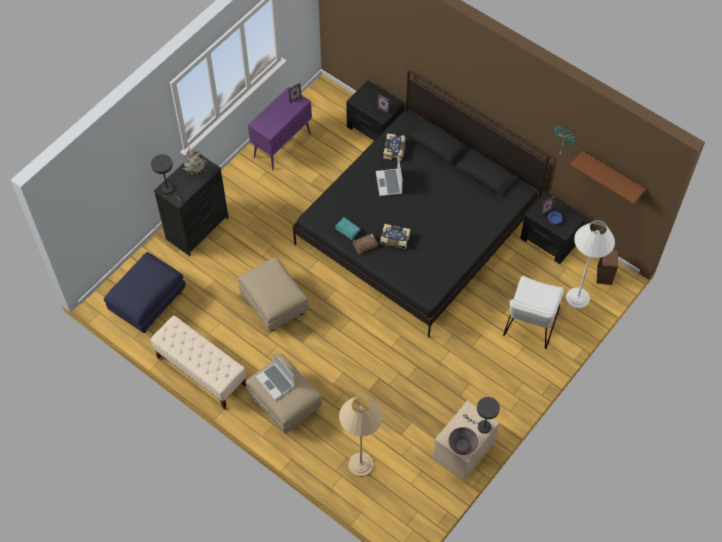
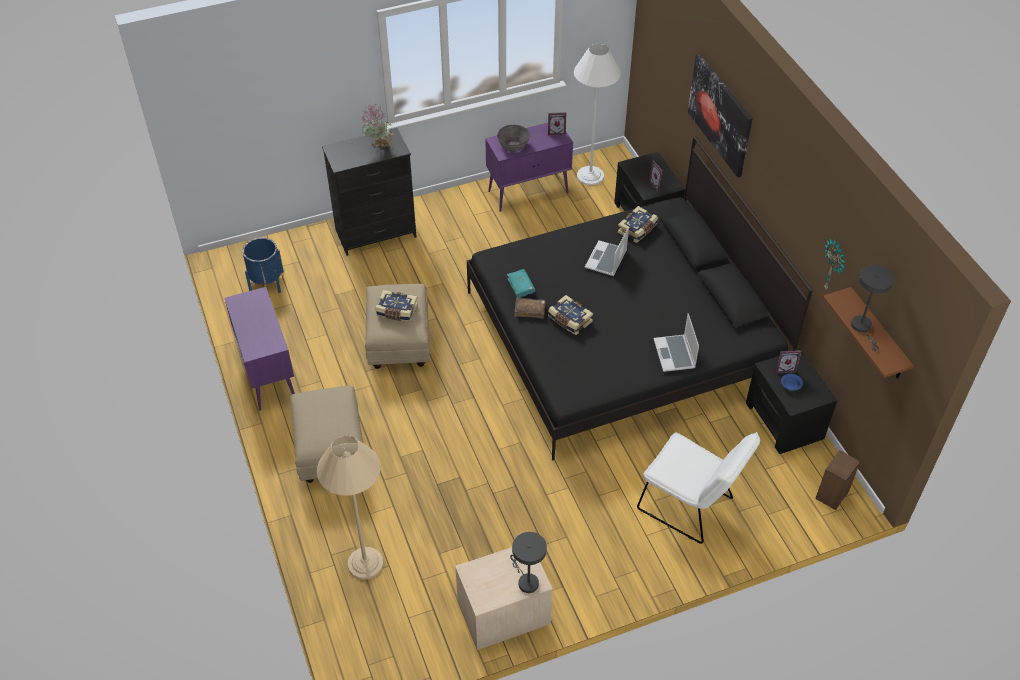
camera: 30 degrees right, 10 degrees down
blue ottoman [104,252,186,333] -> blue planter [242,238,284,293]
grey table lamp [151,154,183,203] -> grey table lamp moved to [851,265,894,351]
beige bench [151,316,246,409] -> purple cabinet [224,287,295,411]
laptop [256,352,295,400] -> laptop moved to [653,313,699,372]
grey bowl [449,427,478,455] -> grey bowl moved to [497,125,530,152]
white chair [503,276,564,349] -> white chair turned 105 degrees counterclockwise [637,432,760,544]
white floor lamp [566,220,615,309] -> white floor lamp moved to [574,43,621,185]
none -> book [375,290,418,322]
none -> picture [688,54,753,177]

